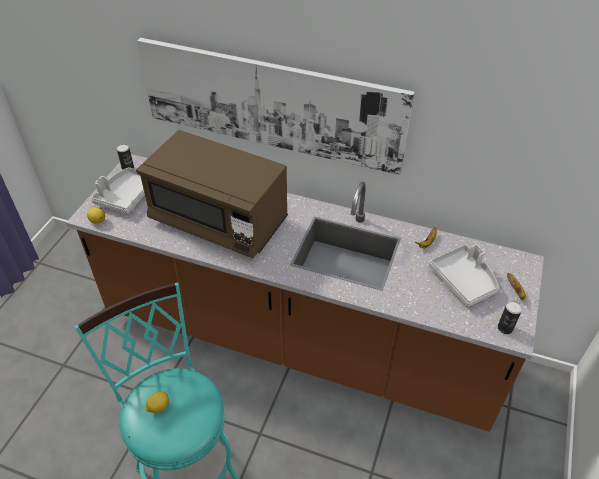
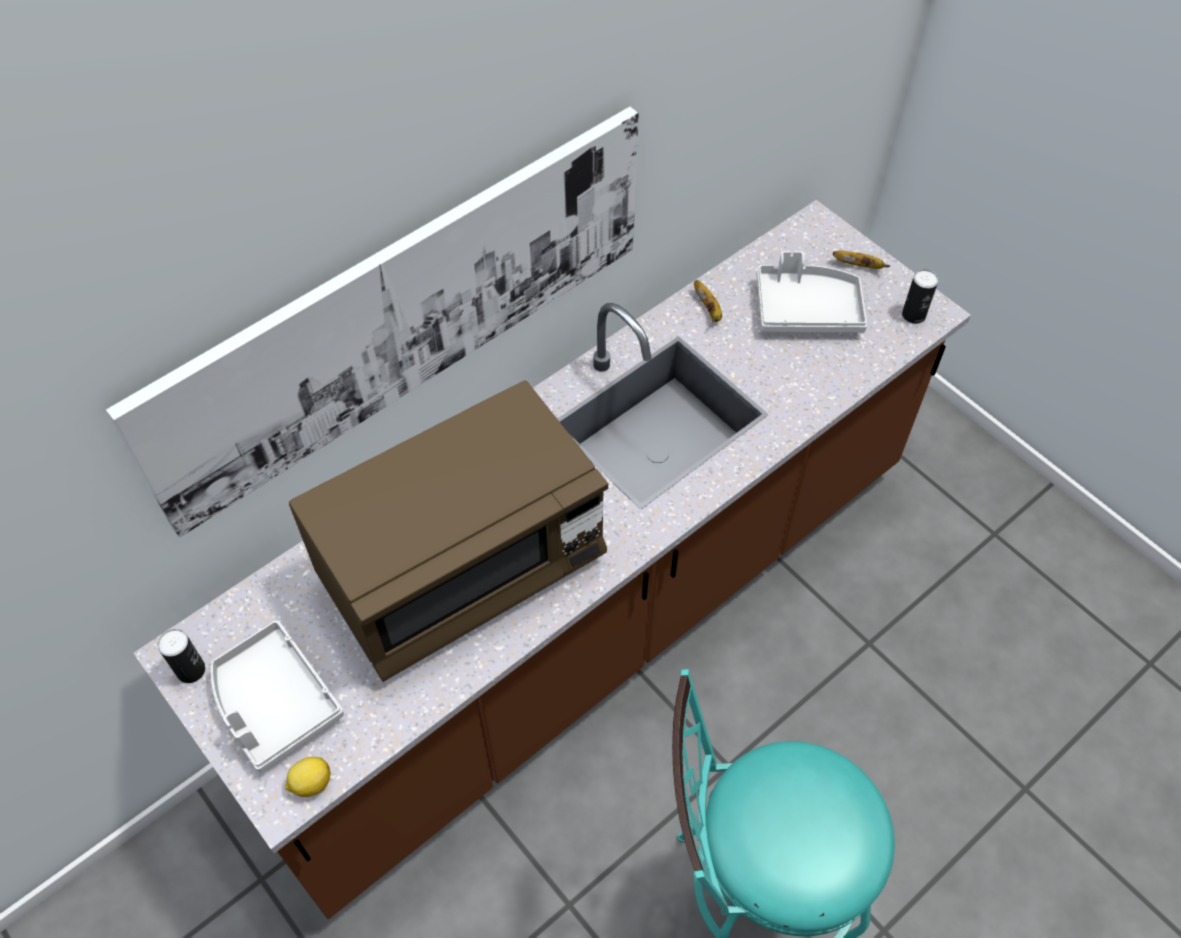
camera: 60 degrees left, 10 degrees up
lemon [146,391,169,413] -> none

